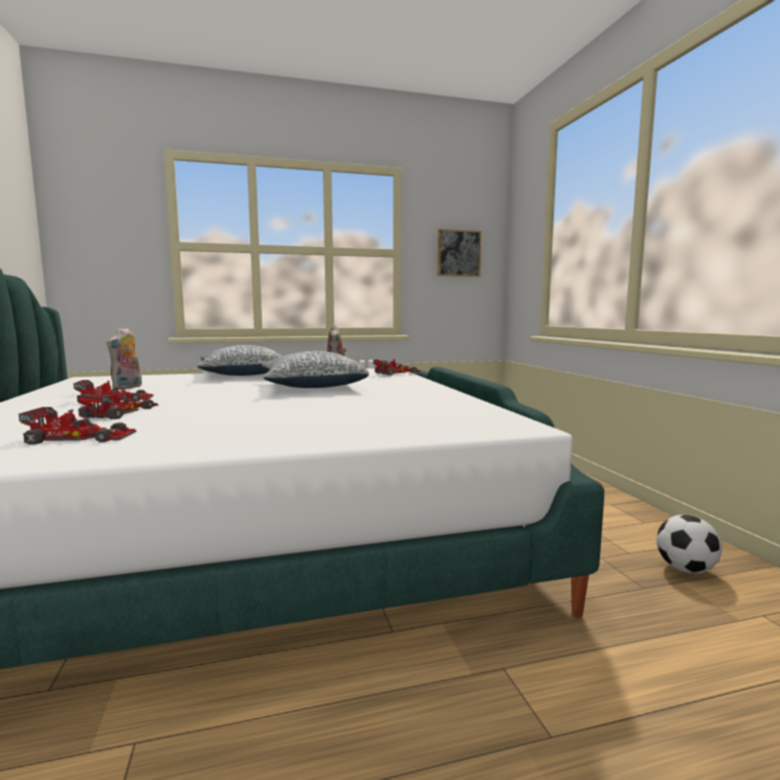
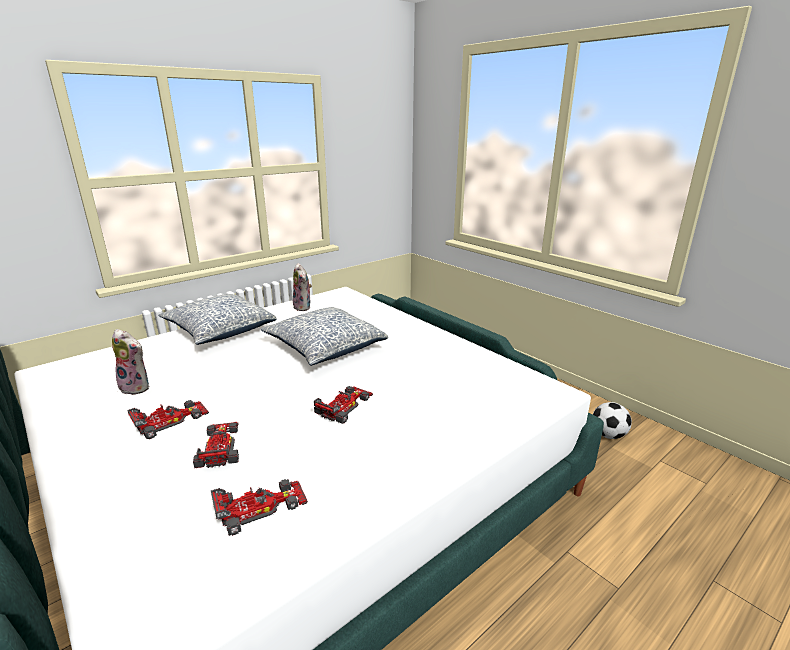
camera: 25 degrees left, 15 degrees up
plush toy [106,328,142,389] -> plush toy turned 60 degrees counterclockwise [112,329,149,395]
toy car [373,359,421,375] -> toy car moved to [314,386,373,424]
picture [438,229,481,277] -> none

